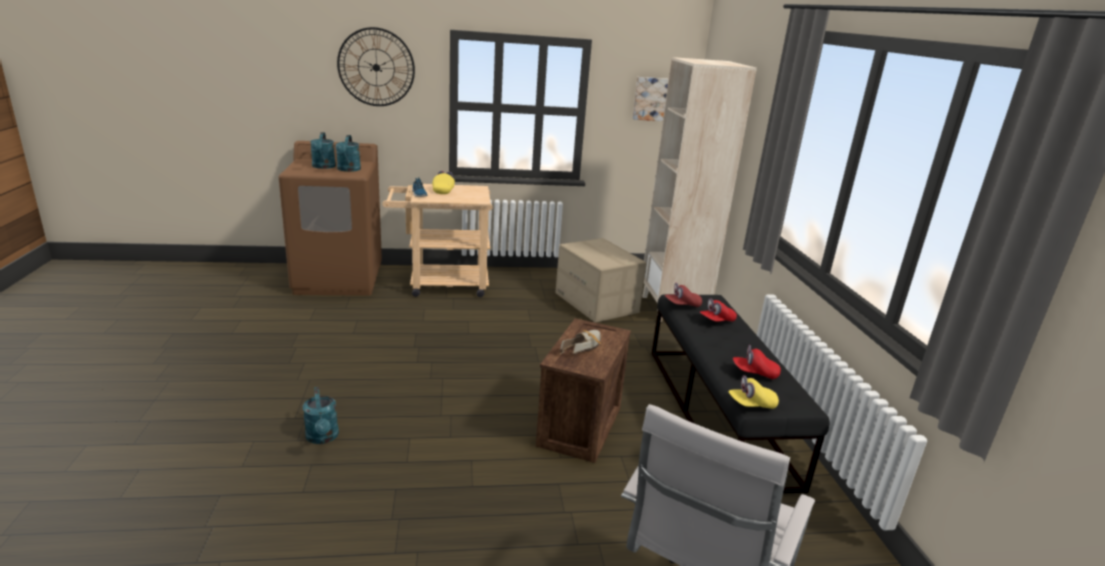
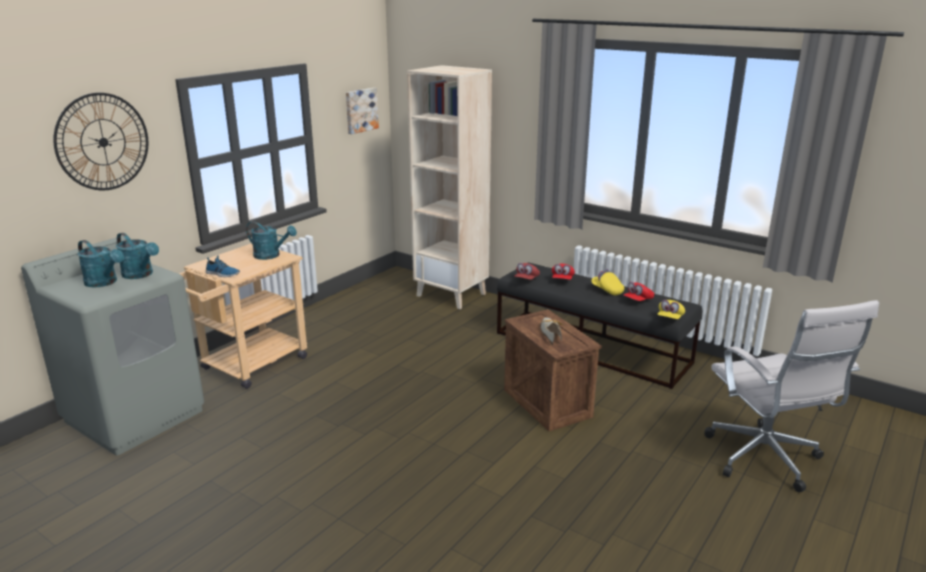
camera: 45 degrees left, 0 degrees up
brown washing machine [279,141,382,296] -> grey washing machine [21,236,204,455]
turquoise watering can [303,387,339,444] -> turquoise watering can moved to [246,221,297,260]
yellow cap [432,171,455,194] -> yellow cap moved to [591,269,624,295]
cardboard box [555,238,647,323] -> none

